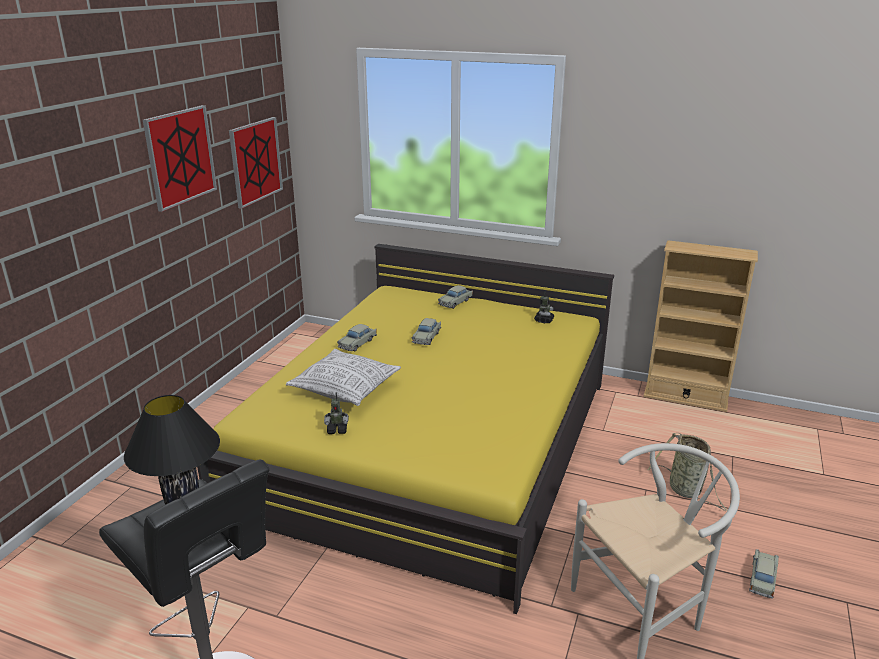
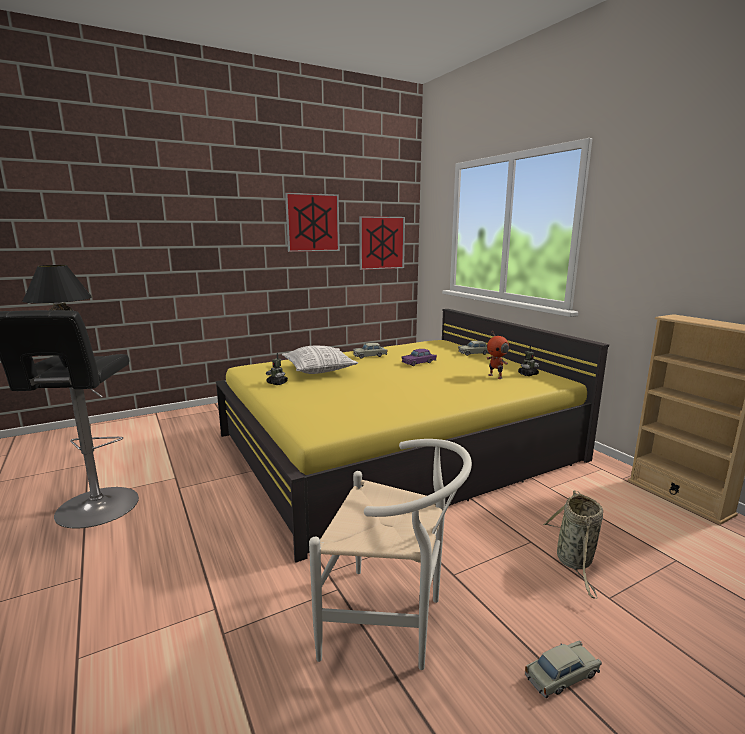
camera: 40 degrees right, 10 degrees down
beige toy car [412,318,441,345] -> purple toy car [401,349,437,366]
none -> toy robot [487,331,509,379]

